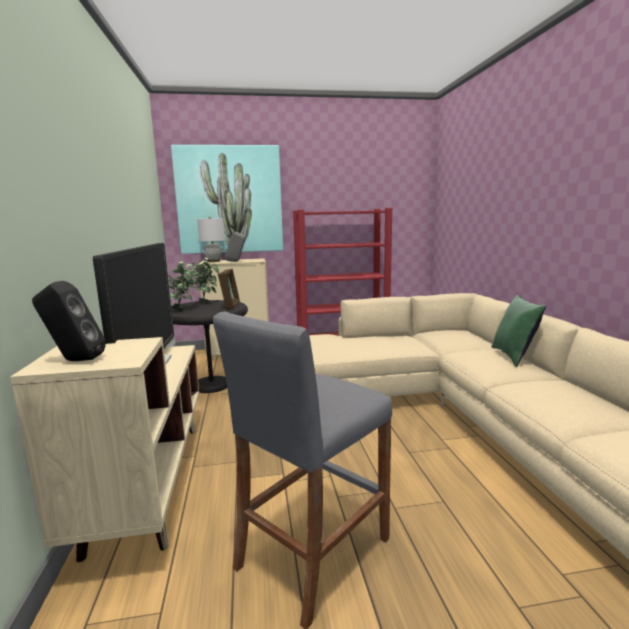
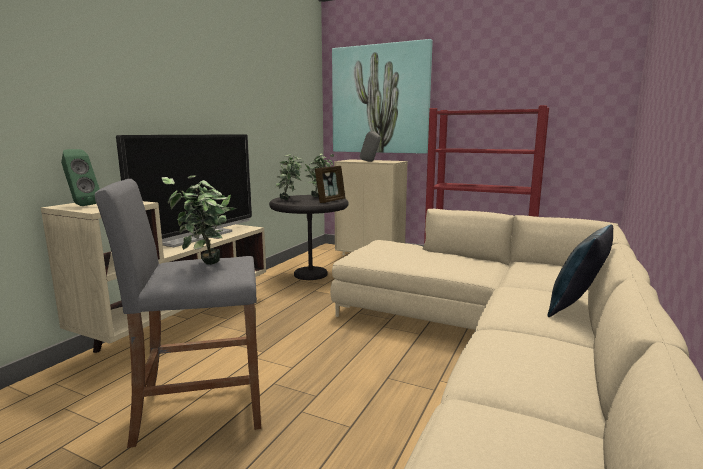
camera: 35 degrees right, 0 degrees up
black speaker [32,281,106,361] -> green speaker [61,149,100,206]
white table lamp [197,217,225,262] -> none
green pillow [491,295,546,367] -> blue pillow [548,224,613,317]
none -> potted plant [161,175,237,265]

